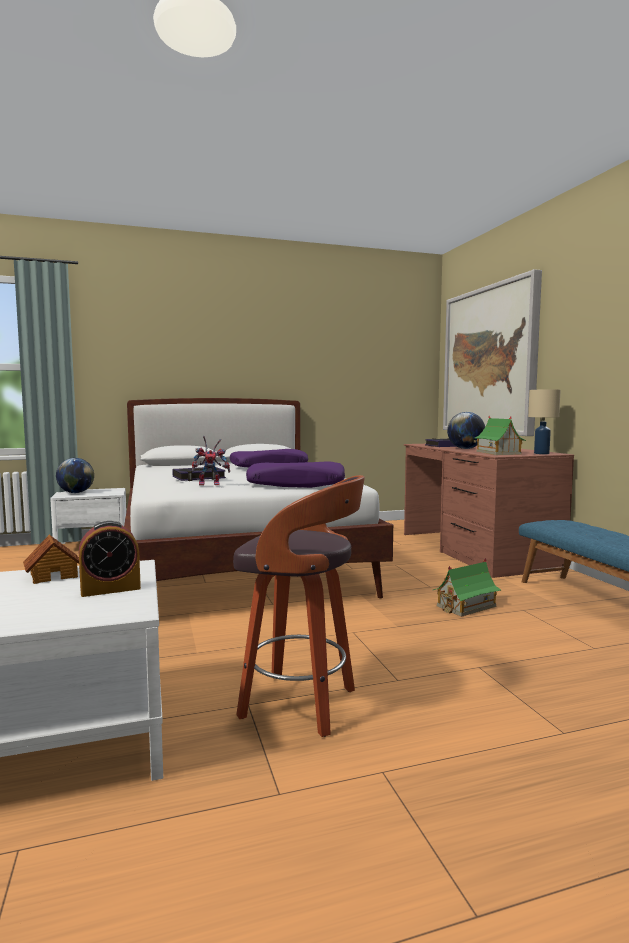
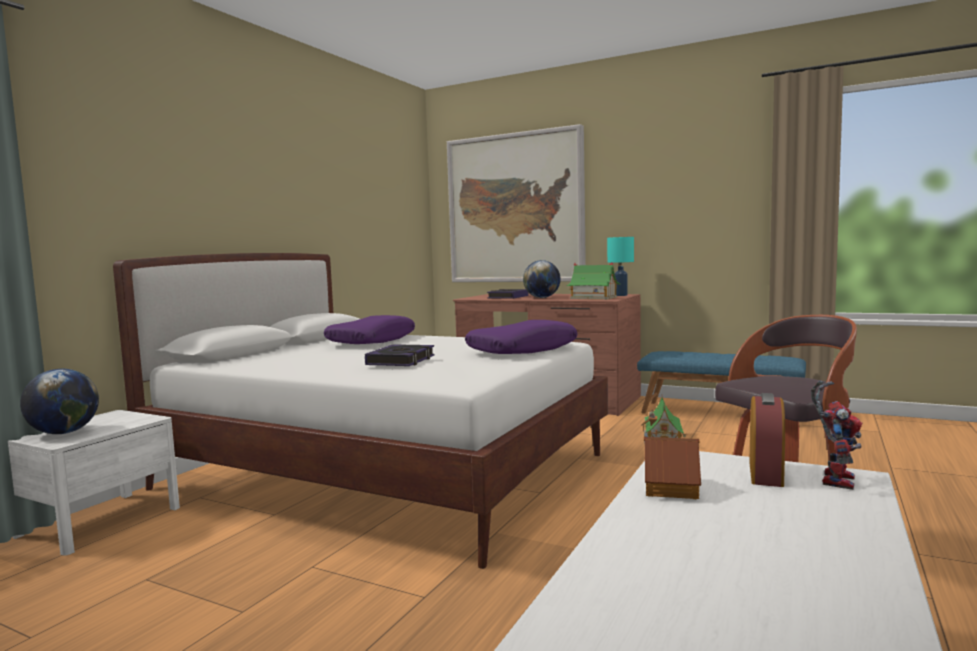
camera: 45 degrees left, 0 degrees up
toy robot [192,436,230,485] -> toy robot moved to [811,381,862,490]
beige table lamp [528,389,561,454] -> turquoise table lamp [607,237,634,296]

